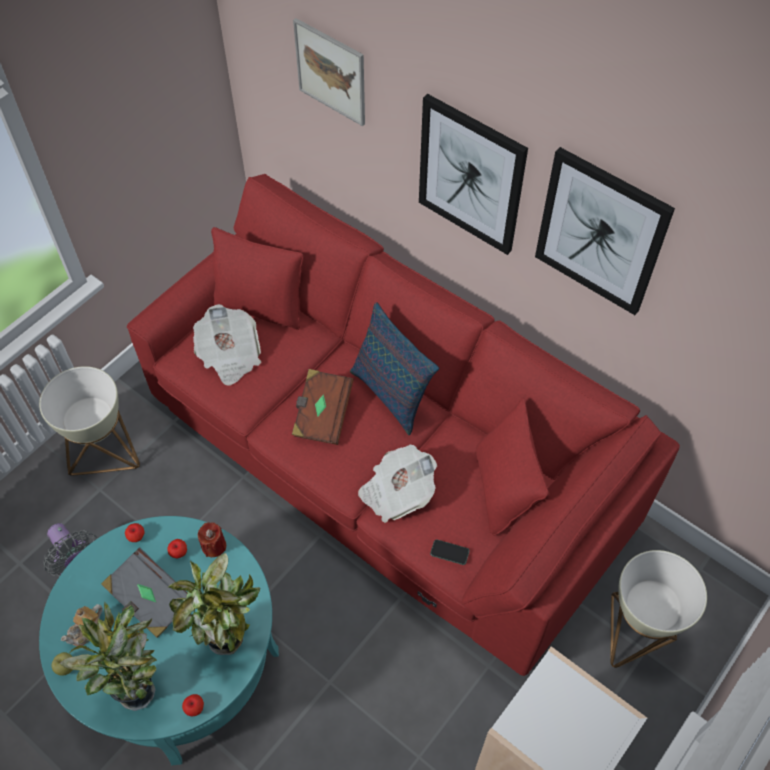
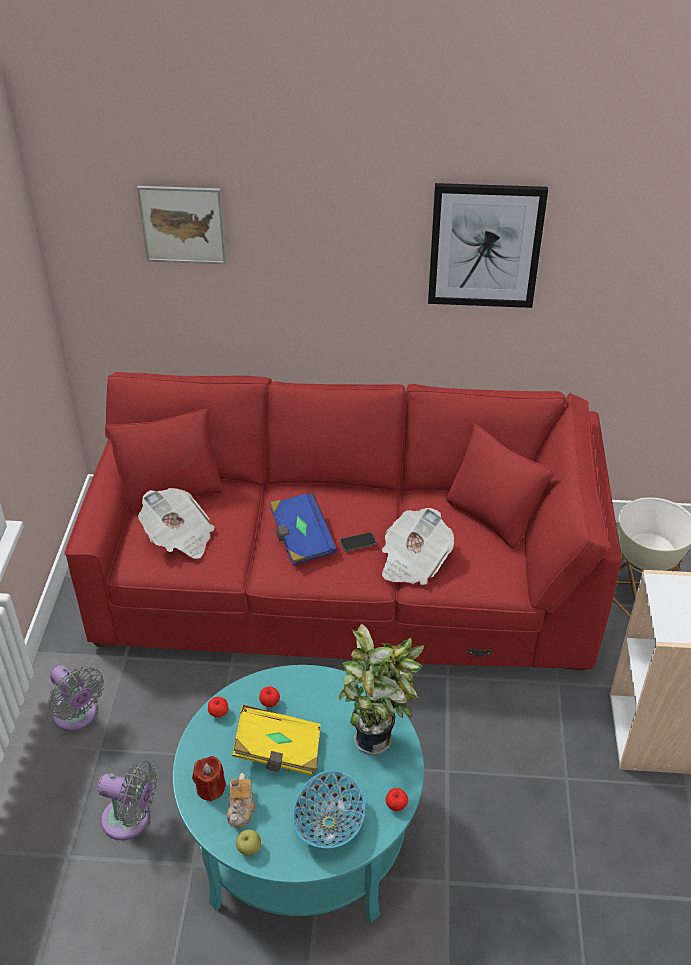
camera: 35 degrees left, 15 degrees down
planter [39,366,140,476] -> grey fan [48,665,104,731]
potted plant [60,602,157,711] -> bowl [292,770,365,849]
grey book [101,547,188,638] -> yellow book [232,705,321,776]
red candle [198,522,226,557] -> red candle moved to [192,756,226,802]
brown book [292,369,354,445] -> blue book [270,492,337,565]
blue pillow [350,302,439,435] -> none
picture [419,94,528,255] -> none
phone [430,539,470,565] -> phone moved to [340,532,377,551]

